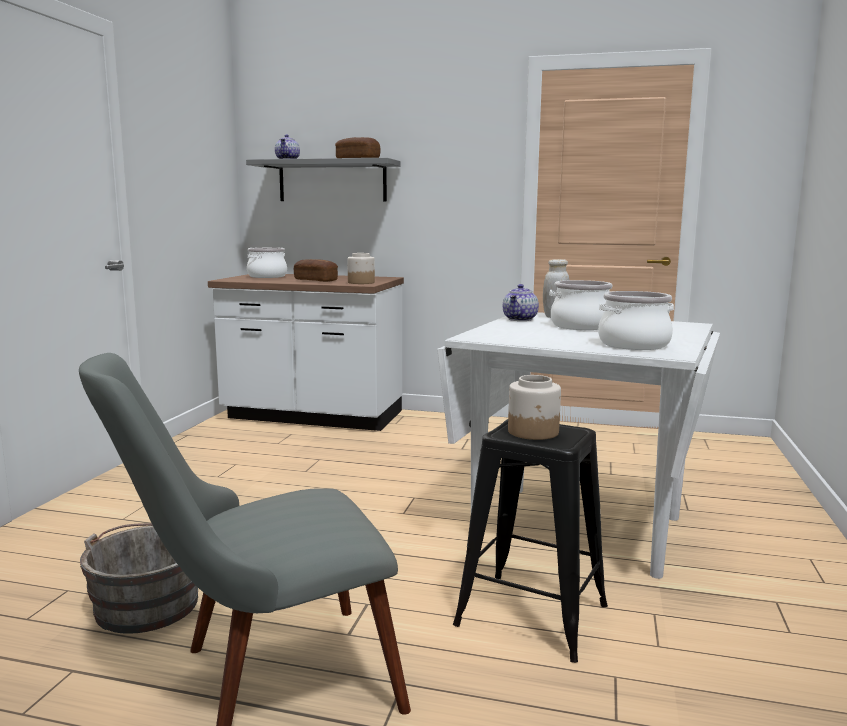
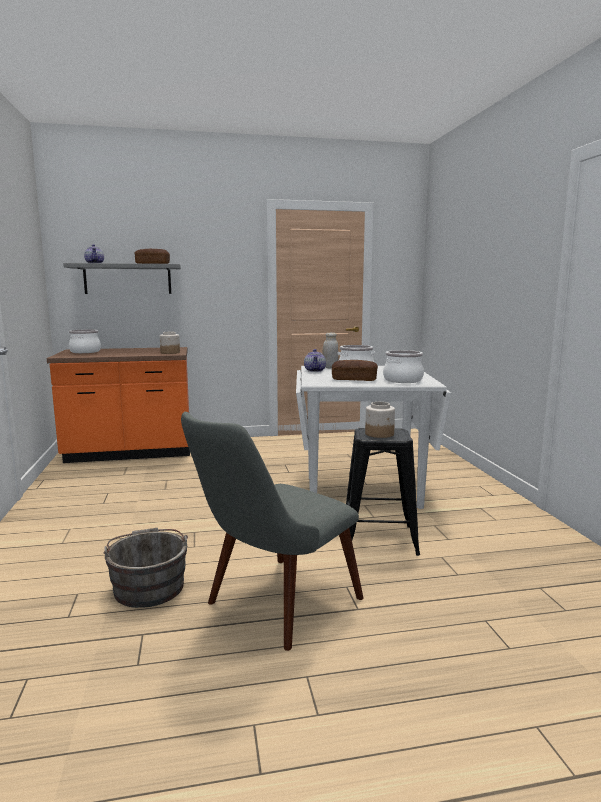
camera: 25 degrees left, 0 degrees up
white counter [208,274,404,431] -> orange counter [47,347,190,463]
bread [294,259,338,282] -> bread moved to [332,360,378,381]

